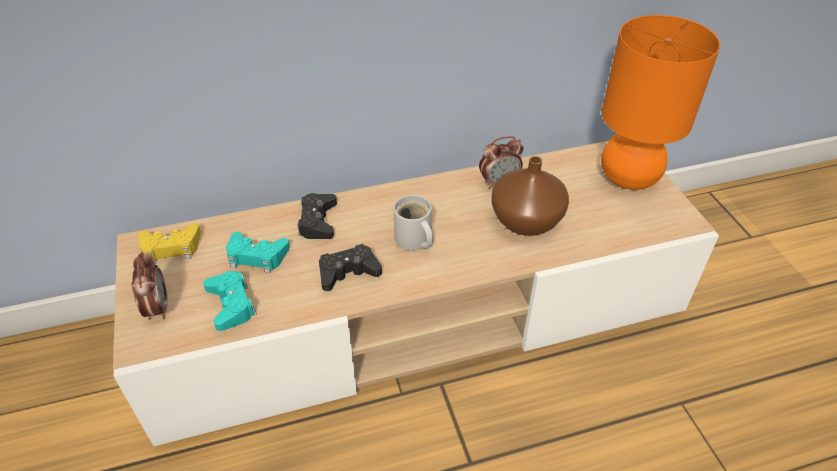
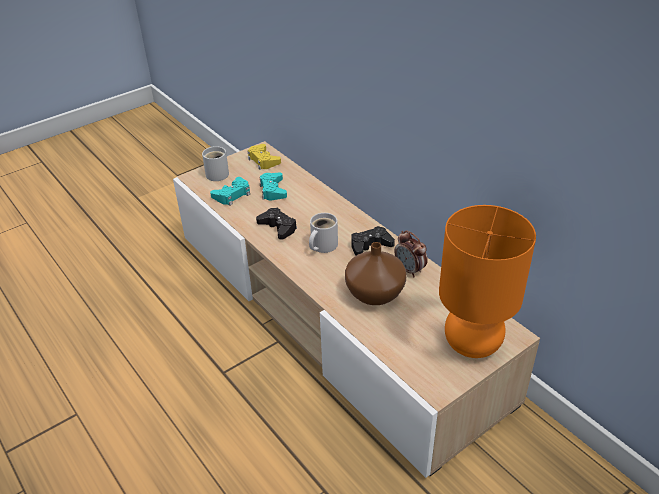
camera: 70 degrees right, 5 degrees down
alarm clock [132,252,168,320] -> white mug [202,146,229,181]
black game controller [297,193,337,239] -> black game controller moved to [351,226,395,256]

